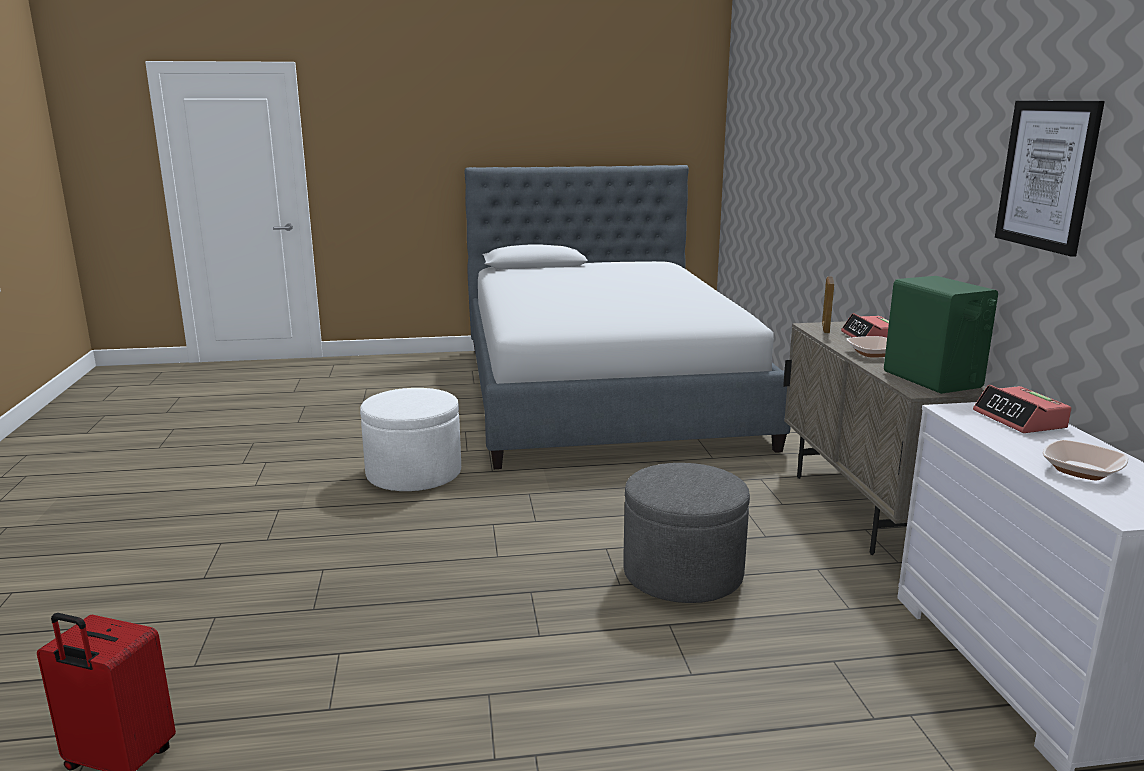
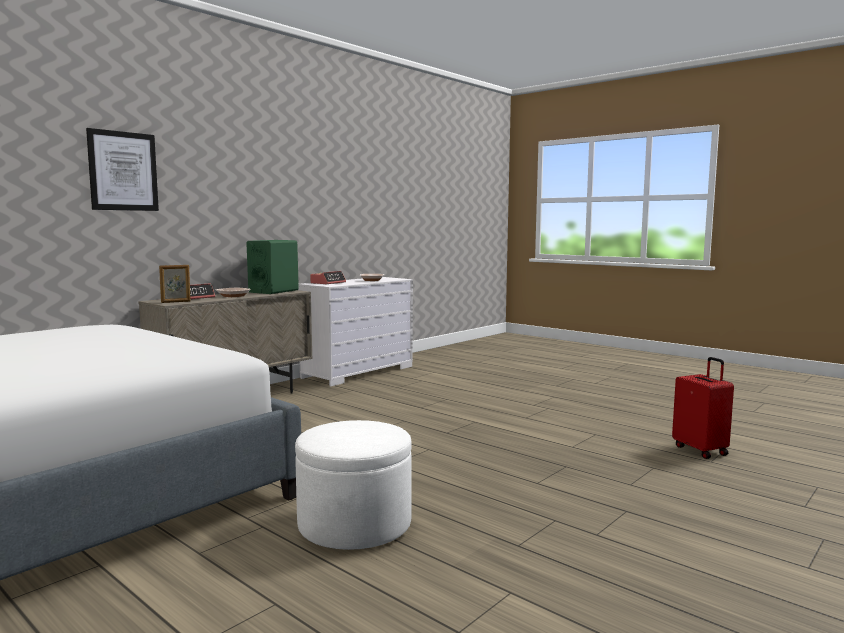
camera: 130 degrees left, 10 degrees down
grey ottoman [623,463,750,603] -> none
picture [995,101,1105,257] -> picture moved to [86,128,159,211]

